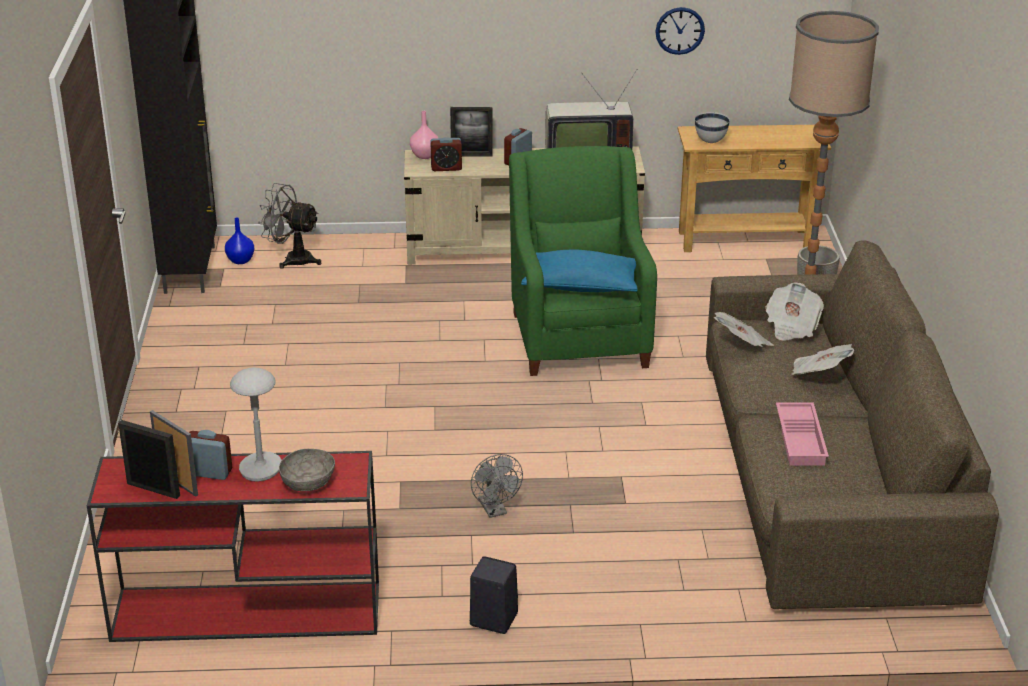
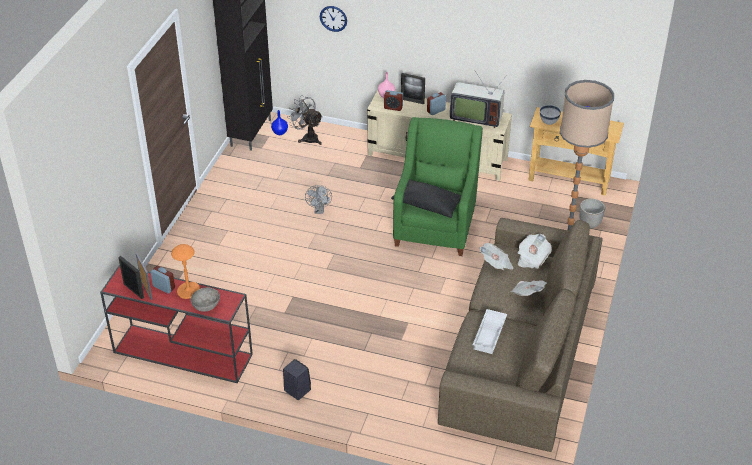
camera: 20 degrees right, 10 degrees up
grey table lamp [230,367,282,482] -> orange table lamp [171,244,200,299]
grey fan [471,454,523,518] -> grey fan moved to [305,185,332,214]
blue pillow [521,249,638,292] -> black pillow [391,179,461,218]
wall clock [655,7,705,55] -> wall clock moved to [320,6,347,32]
pink tray [776,402,829,466] -> white tray [473,309,507,354]

